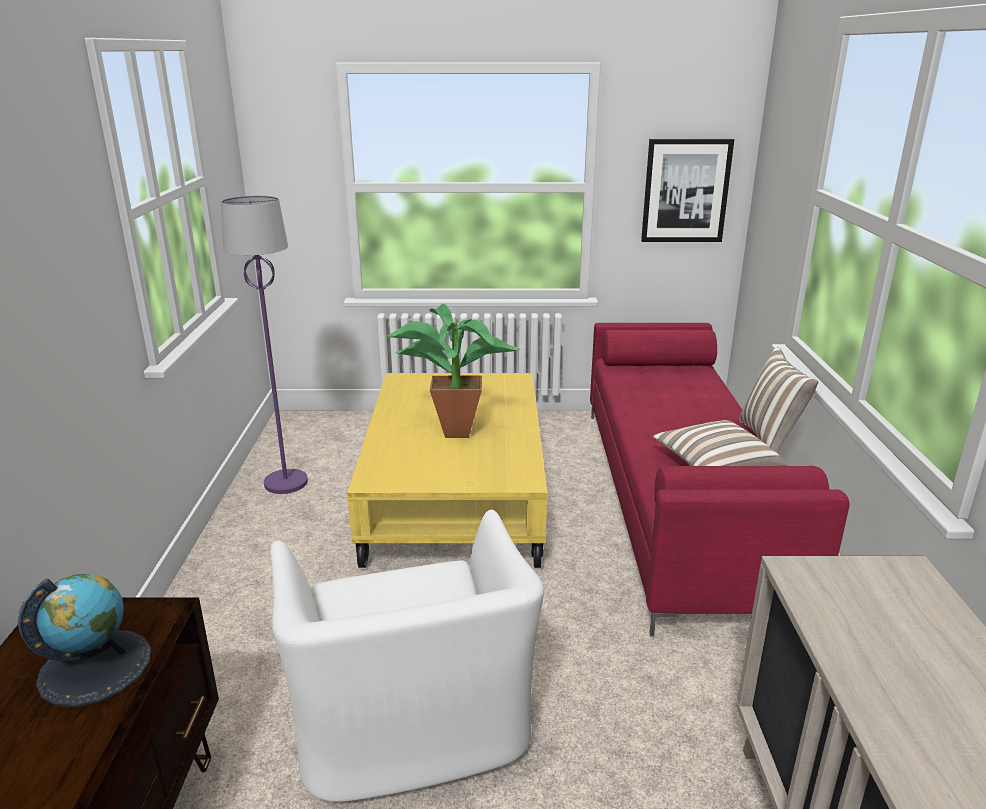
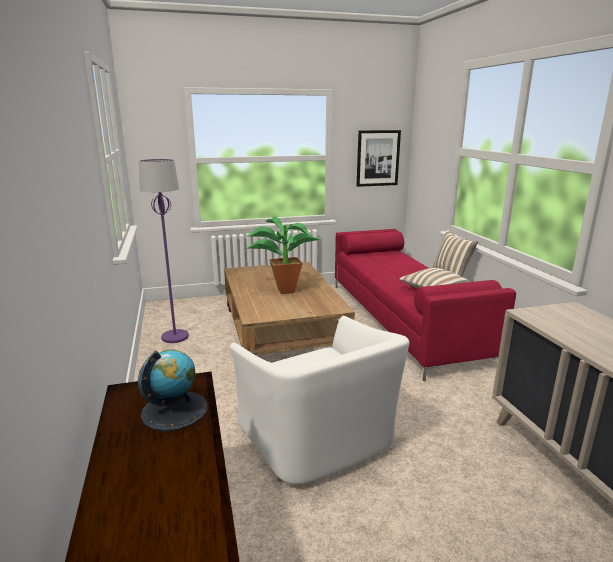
camera: 15 degrees left, 5 degrees down
yellow coffee table [347,373,547,568] -> brown coffee table [224,262,355,355]

